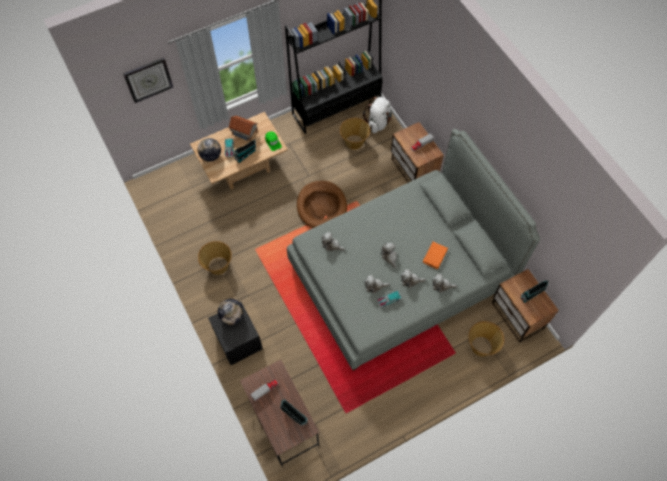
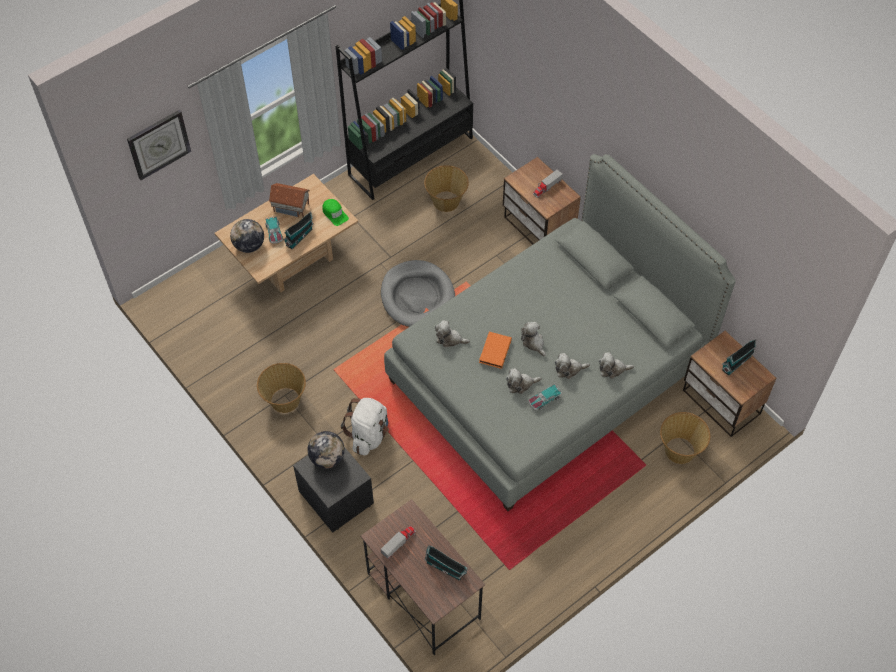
camera: 10 degrees left, 5 degrees down
brown dog bed [297,181,347,228] -> grey dog bed [381,260,455,327]
white backpack [363,97,392,133] -> white backpack moved to [341,398,389,455]
orange book [422,242,448,269] -> orange book moved to [479,332,512,369]

